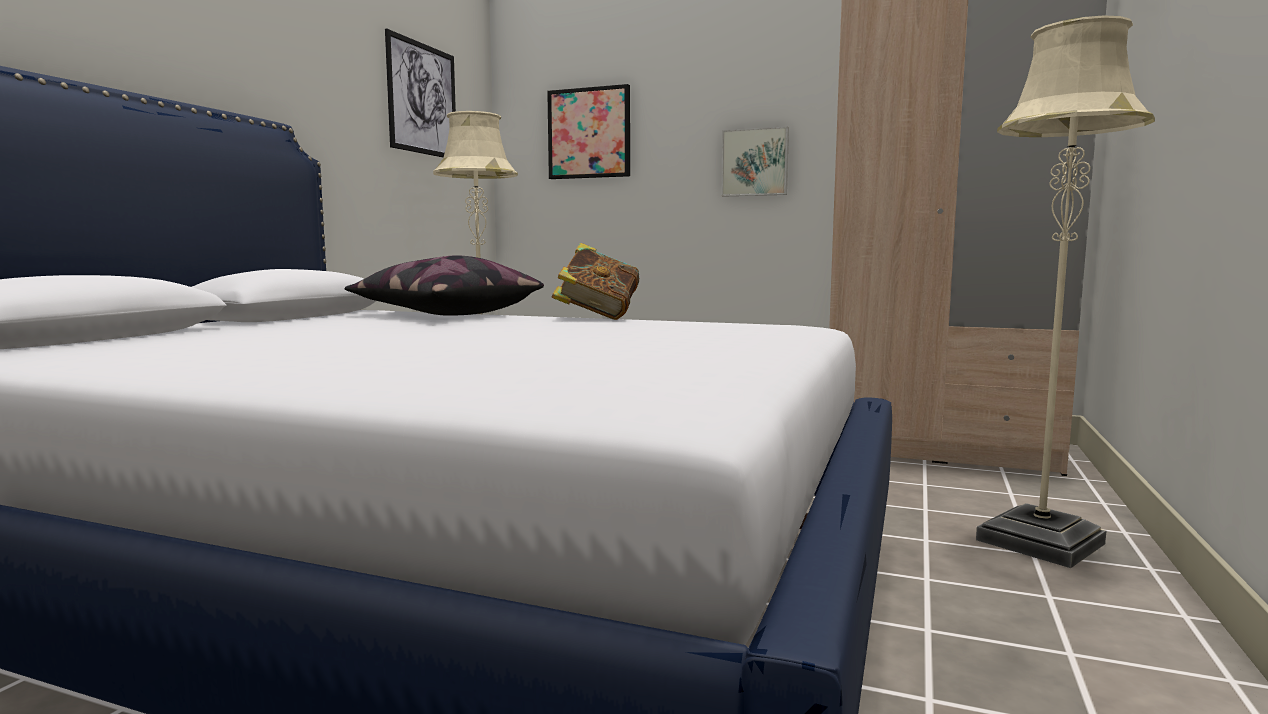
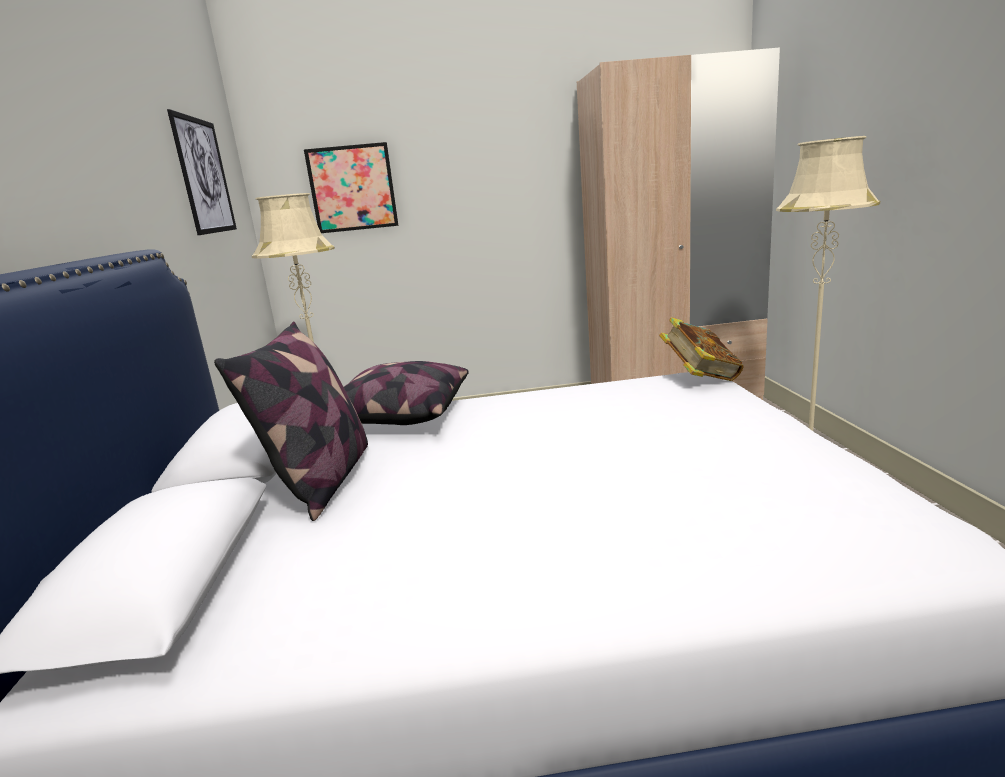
camera: 25 degrees left, 10 degrees up
book [552,243,639,320] -> book moved to [659,317,744,381]
picture [721,126,789,197] -> none
none -> pillow [214,321,368,521]

